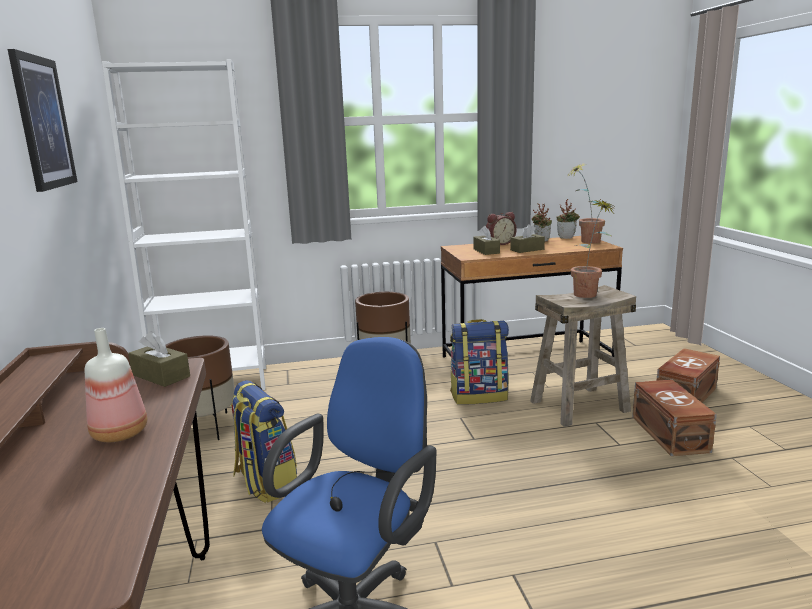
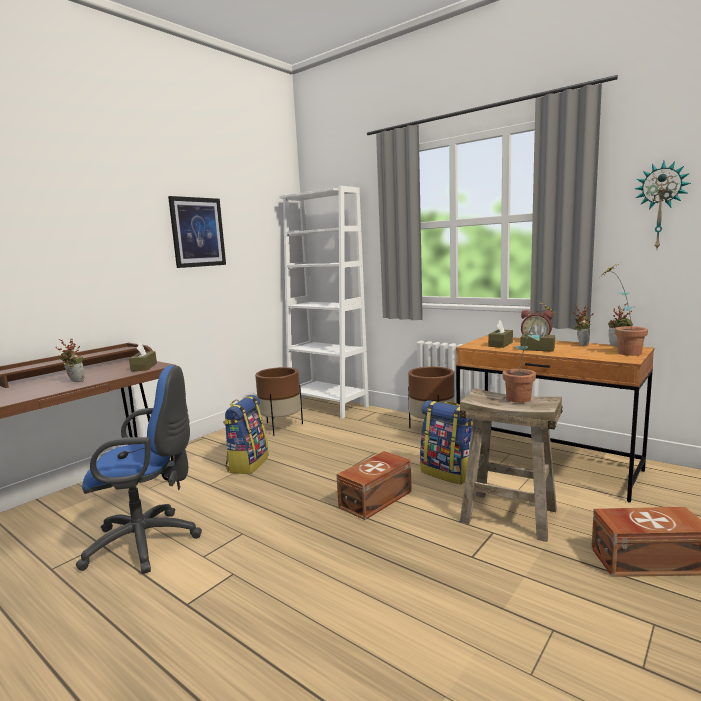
camera: 50 degrees right, 5 degrees down
bottle [85,328,147,442] -> potted plant [56,338,84,382]
brown storage box [632,379,717,456] -> brown storage box moved to [337,451,412,520]
none -> wall clock [635,161,691,249]

